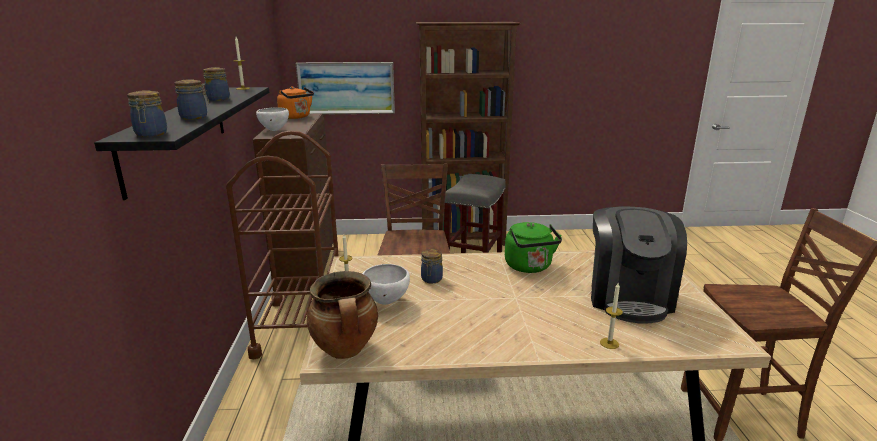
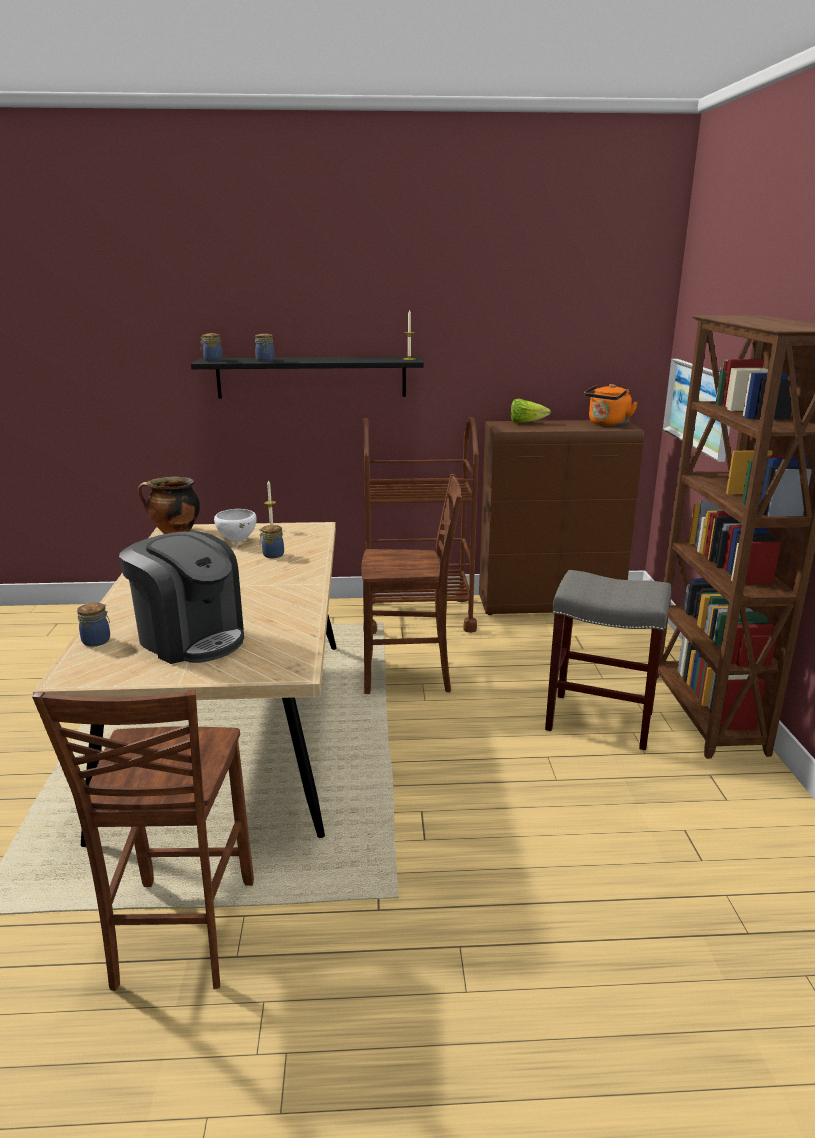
camera: 90 degrees right, 0 degrees up
jar [203,67,230,101] -> jar moved to [77,603,110,647]
white bowl [256,107,289,131] -> lettuce [511,399,551,423]
green kettle [505,222,562,273] -> none
coffee machine [591,206,687,323] -> coffee machine turned 150 degrees counterclockwise [119,531,244,664]
candle [600,283,623,349] -> none

